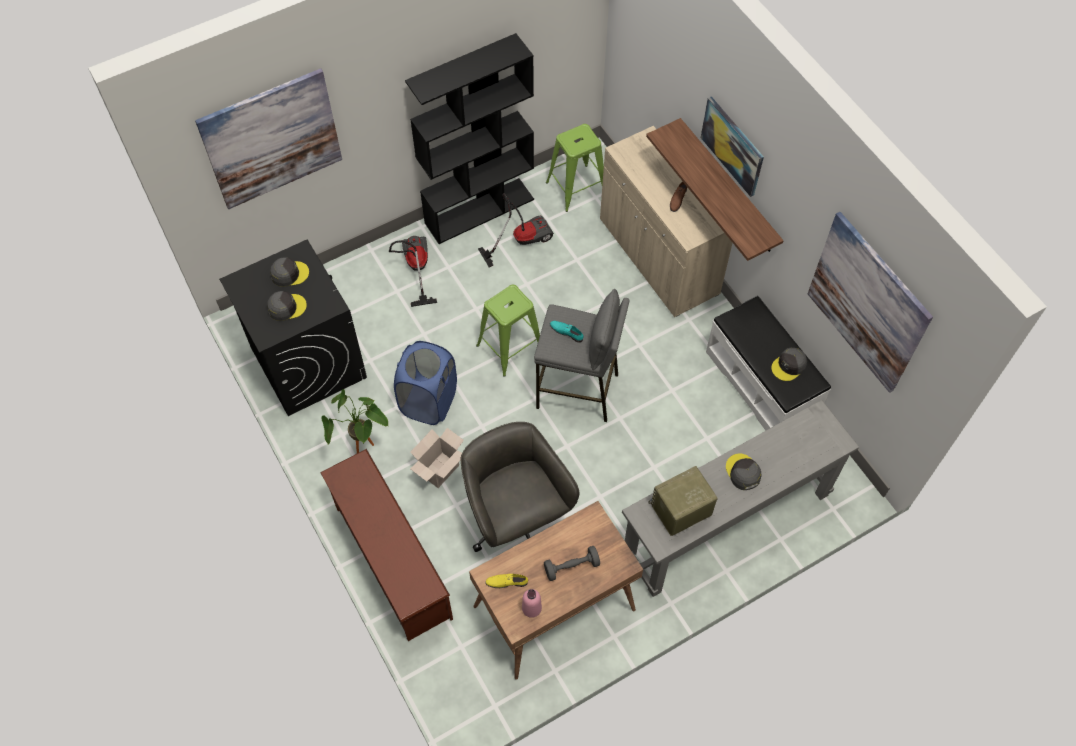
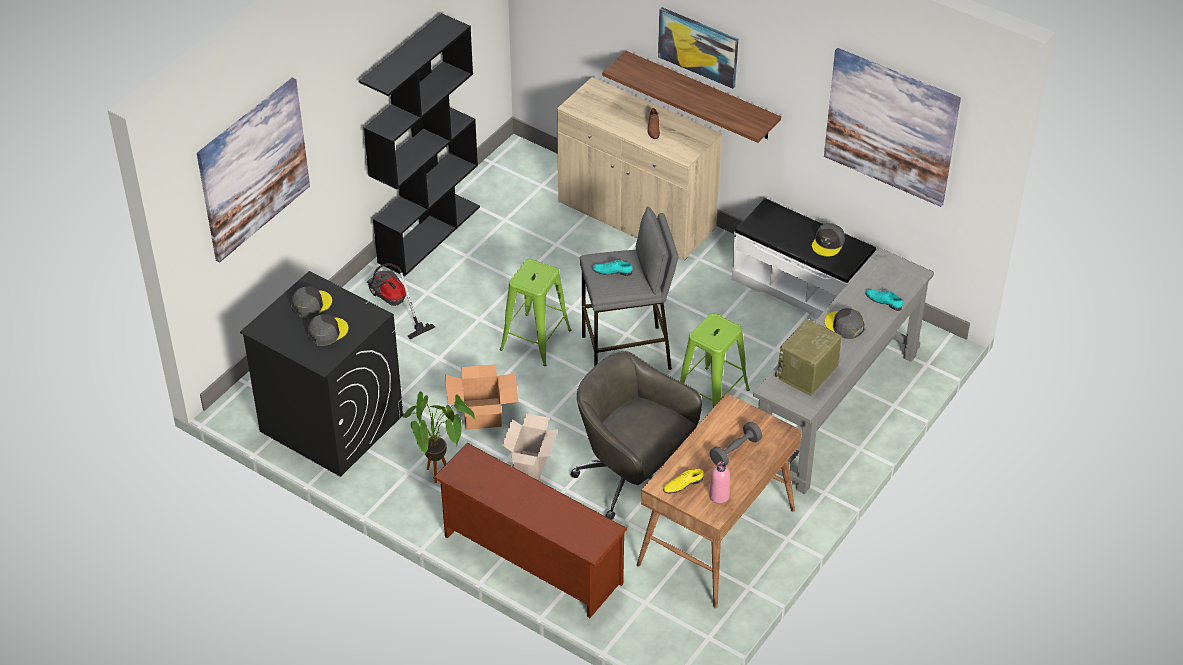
camera: 25 degrees left, 15 degrees down
blue laundry basket [394,341,457,425] -> cardboard box [445,364,519,430]
vacuum cleaner [478,193,554,268] -> none
green stool [546,124,604,212] -> green stool moved to [680,313,750,408]
none -> turquoise shoe [865,289,903,311]

